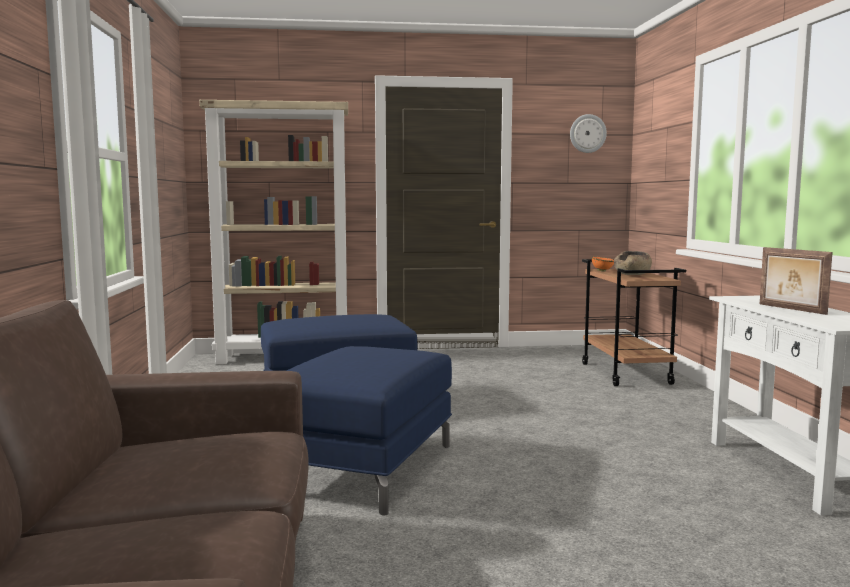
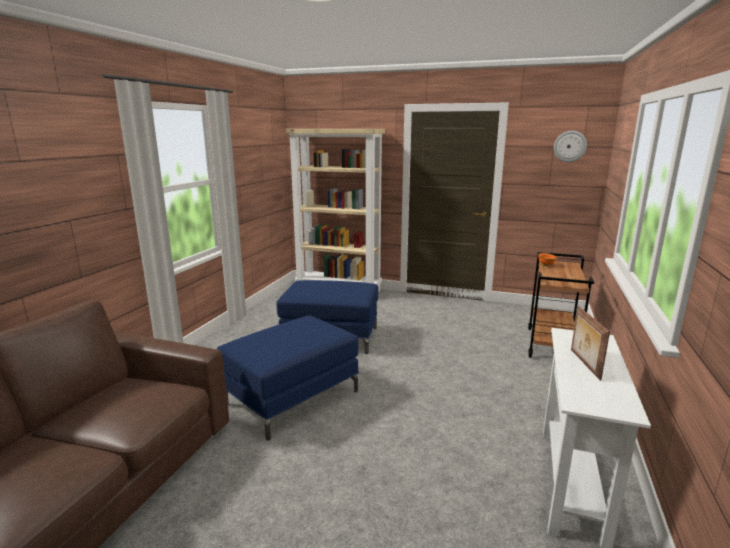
camera: 25 degrees right, 10 degrees up
brown bowl [614,251,652,275] -> none

